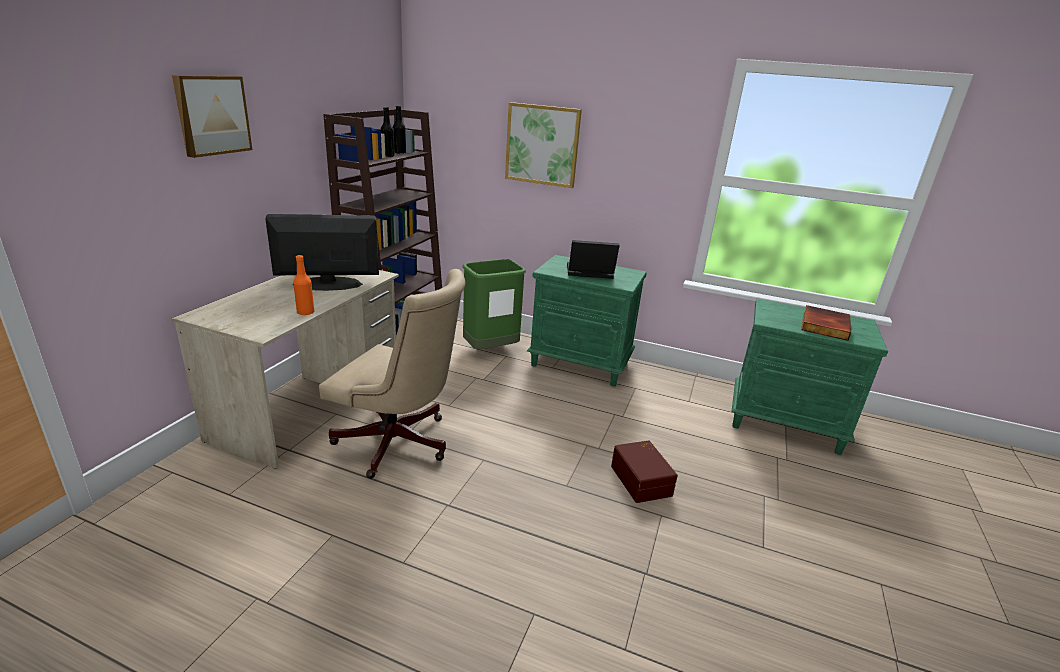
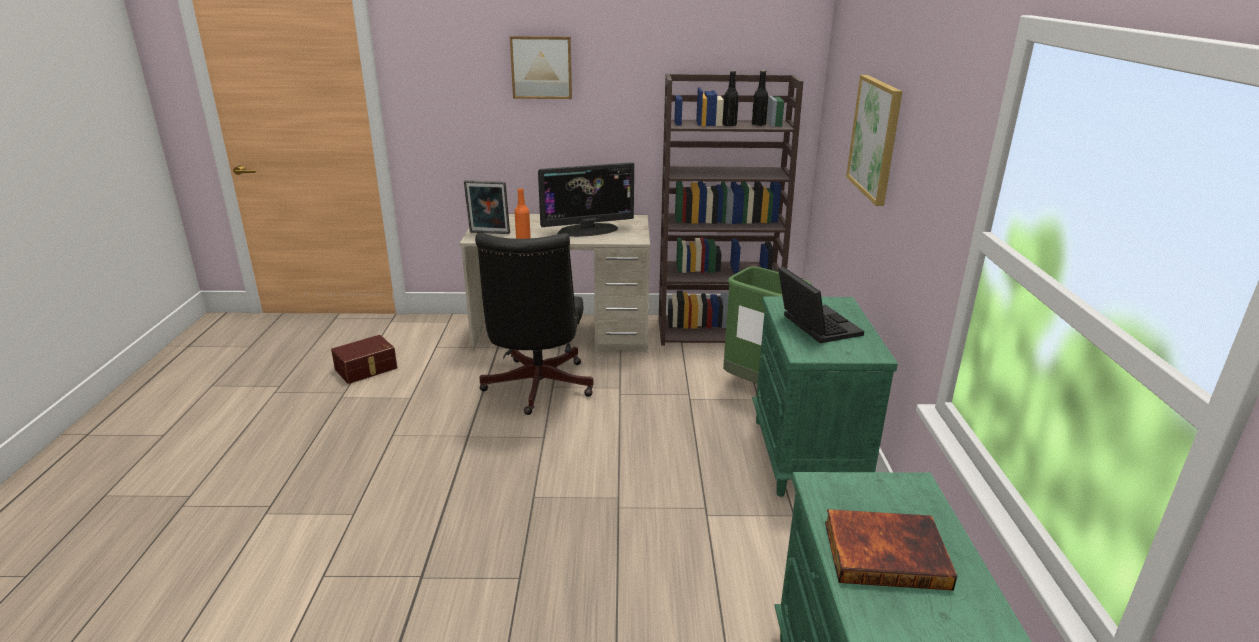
camera: 70 degrees right, 0 degrees up
monitor [265,214,379,291] -> monitor turned 105 degrees clockwise [538,162,634,237]
beige office chair [319,269,465,479] -> black office chair [475,233,594,415]
brown storage box [611,440,678,503] -> brown storage box moved to [331,335,397,384]
none -> picture frame [464,180,510,234]

